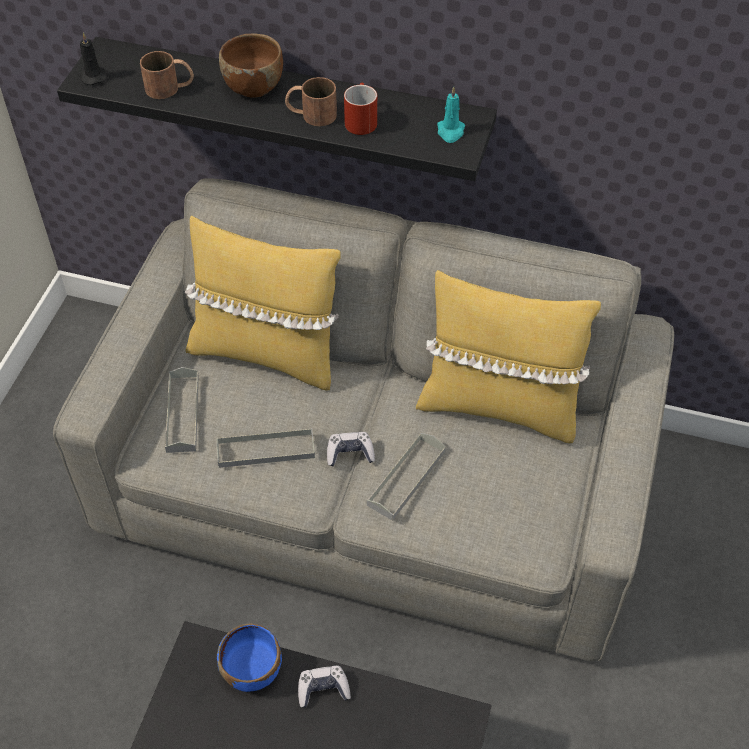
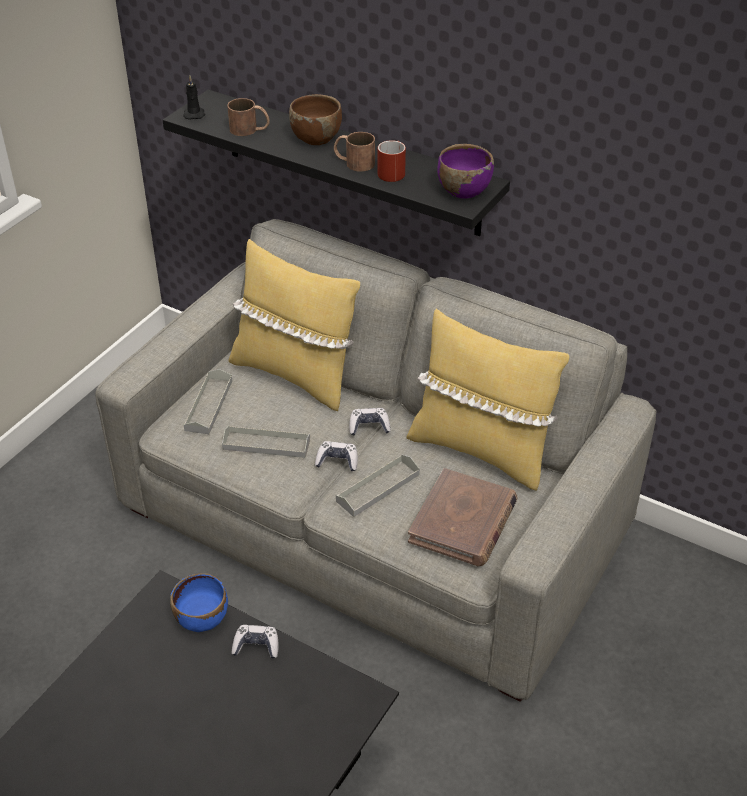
camera: 15 degrees right, 10 degrees down
turquoise candle [437,86,465,143] -> purple bowl [437,144,494,199]
none -> game controller [349,408,391,435]
none -> brown book [408,468,518,566]

